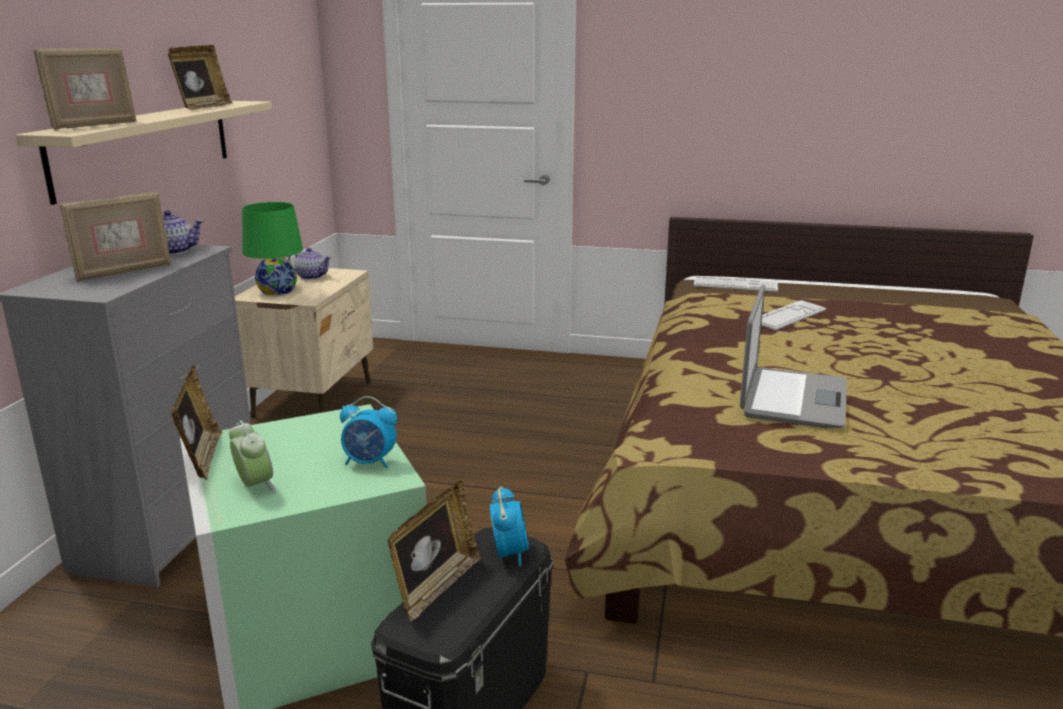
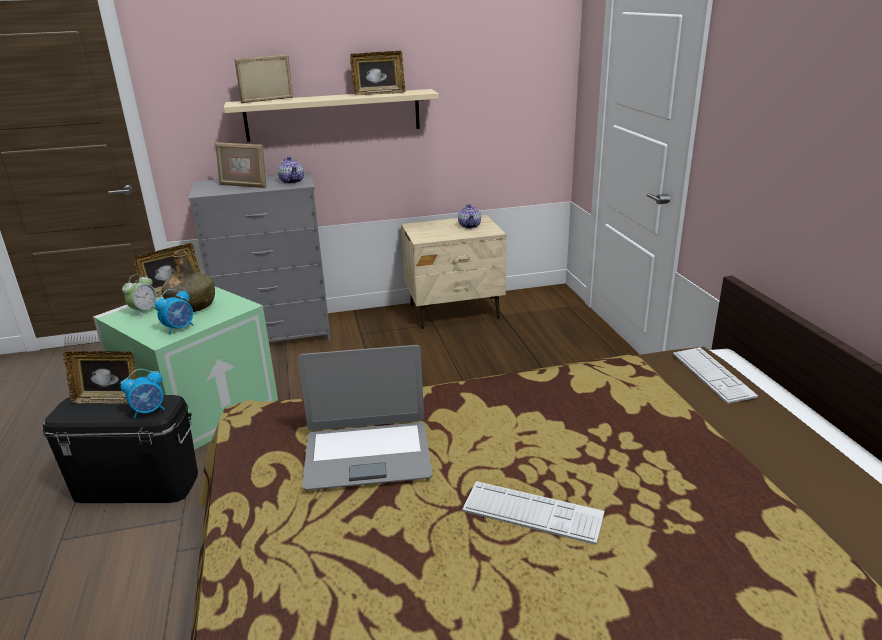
camera: 65 degrees right, 5 degrees up
picture frame [34,47,137,130] -> picture frame turned 150 degrees clockwise [234,54,293,103]
green table lamp [242,202,303,295] -> none
alarm clock [340,396,397,468] -> alarm clock turned 120 degrees counterclockwise [155,289,194,335]
keyboard [761,300,826,330] -> keyboard moved to [462,481,604,545]
none -> green bottle [162,251,215,312]

